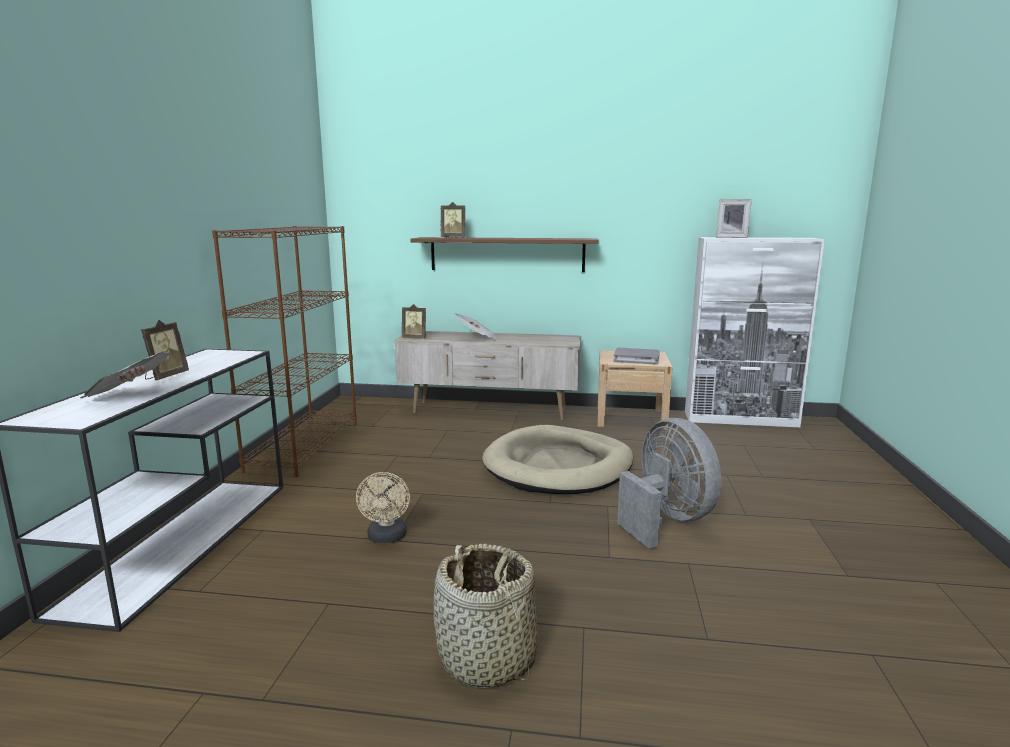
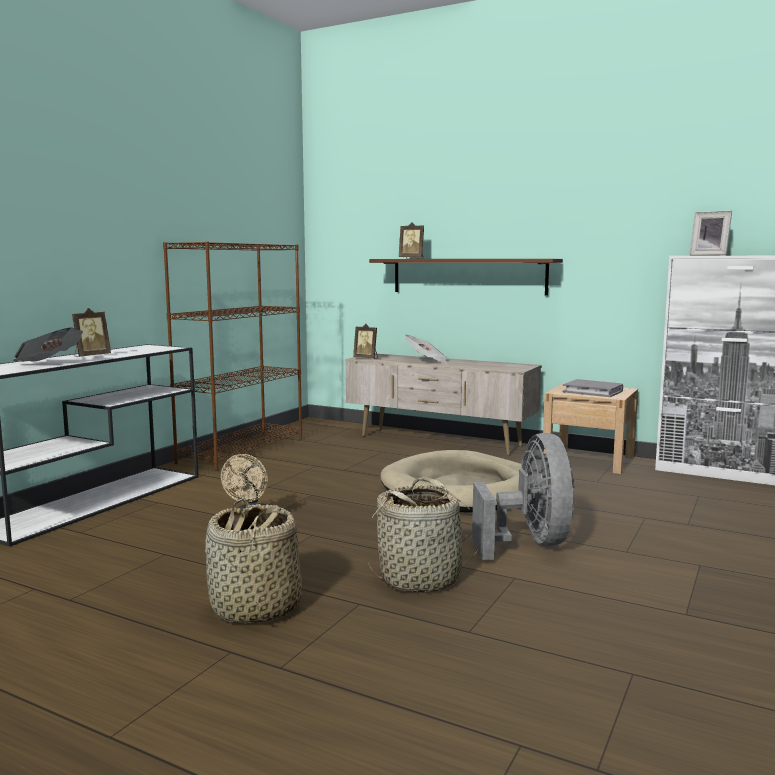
camera: 20 degrees right, 5 degrees down
none -> basket [368,477,481,592]

